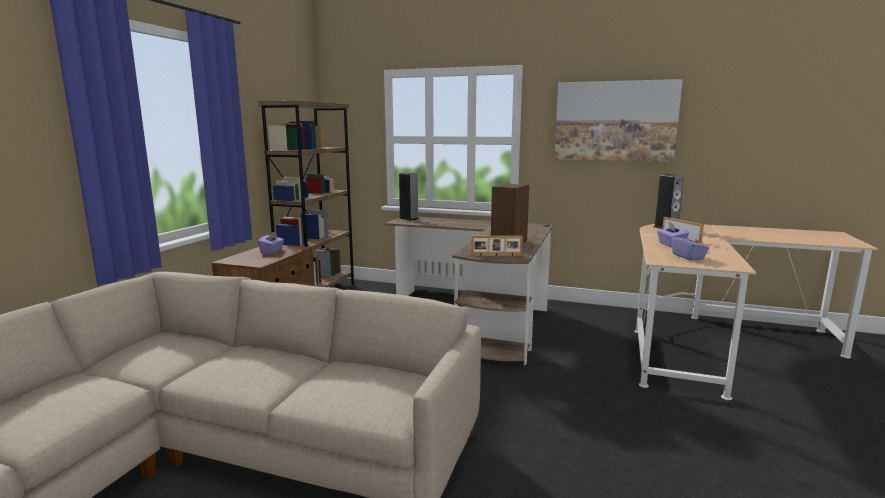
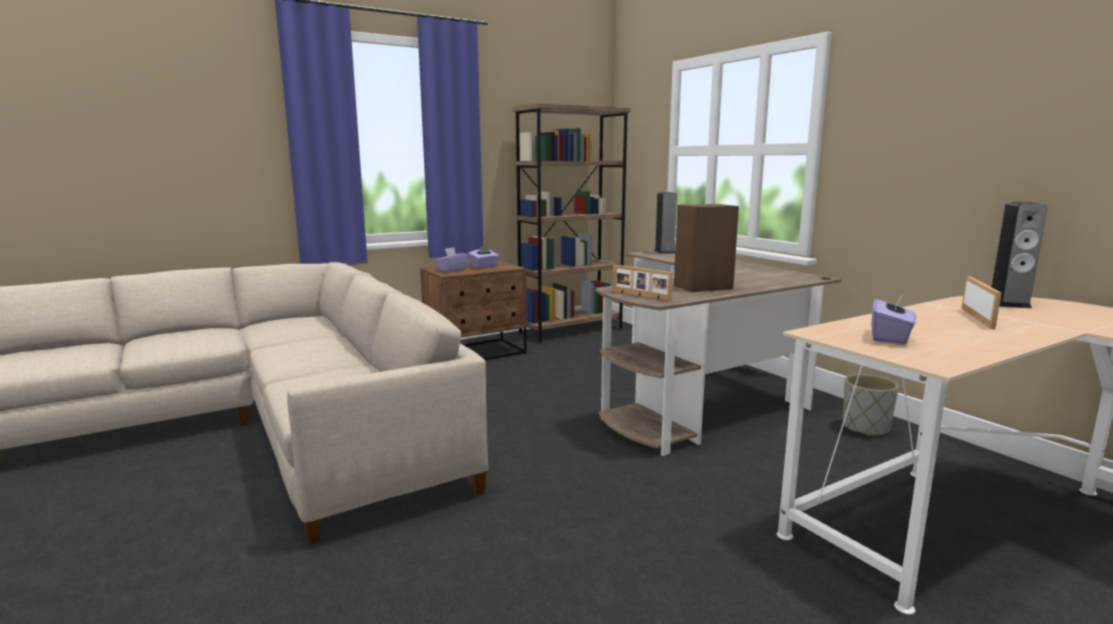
camera: 40 degrees right, 0 degrees up
picture [554,79,683,162] -> none
purple tissue box [657,222,689,248] -> purple tissue box moved to [436,247,468,272]
none -> grey planter [843,374,899,437]

